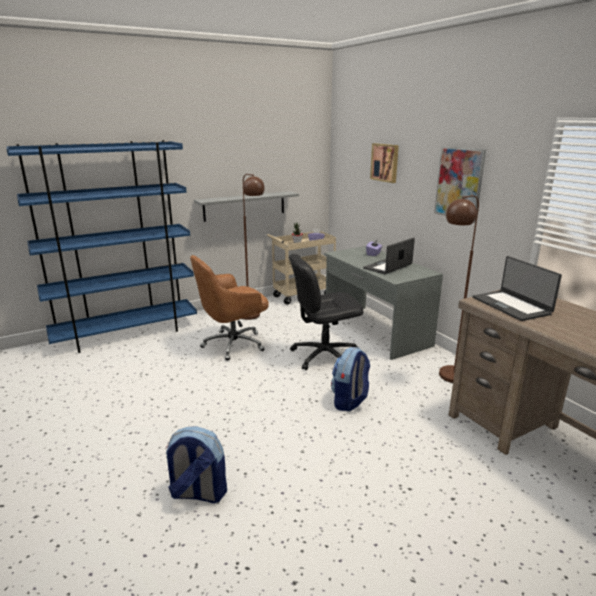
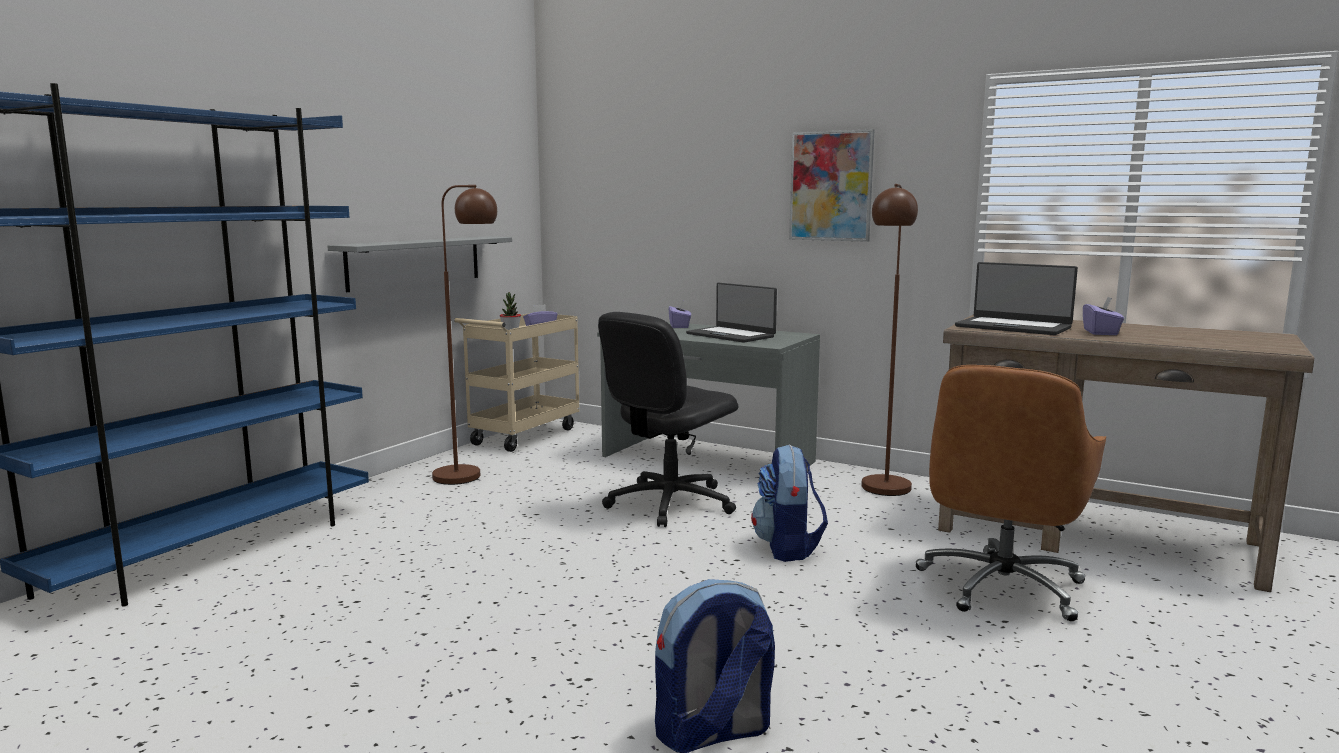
camera: 30 degrees left, 10 degrees down
brown office chair [190,255,269,361] -> brown office chair moved to [916,365,1106,621]
laptop [363,238,415,274] -> laptop turned 60 degrees counterclockwise [686,283,777,343]
picture [370,143,399,183] -> none
none -> purple tissue box [1083,297,1124,335]

